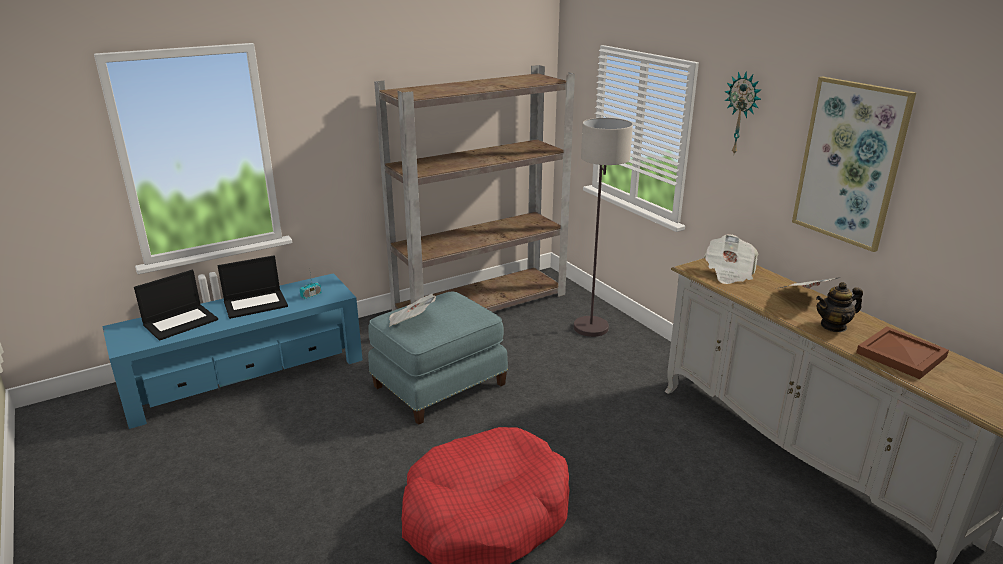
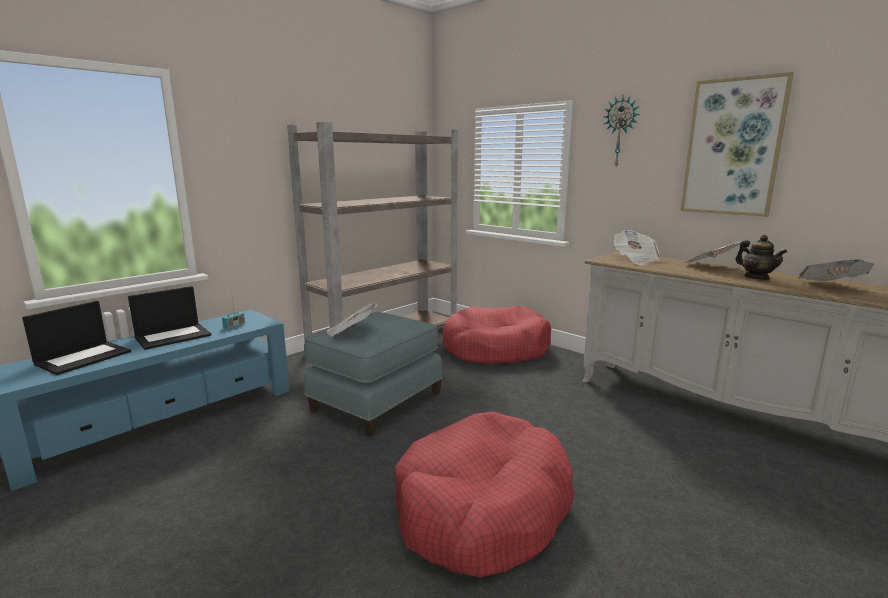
camera: 15 degrees left, 10 degrees down
grey floor lamp [574,118,633,337] -> red dog bed [442,306,551,365]
teapot [816,282,863,332] -> teapot turned 90 degrees counterclockwise [736,235,787,280]
brown tray [856,326,949,379] -> newspaper [798,260,874,281]

